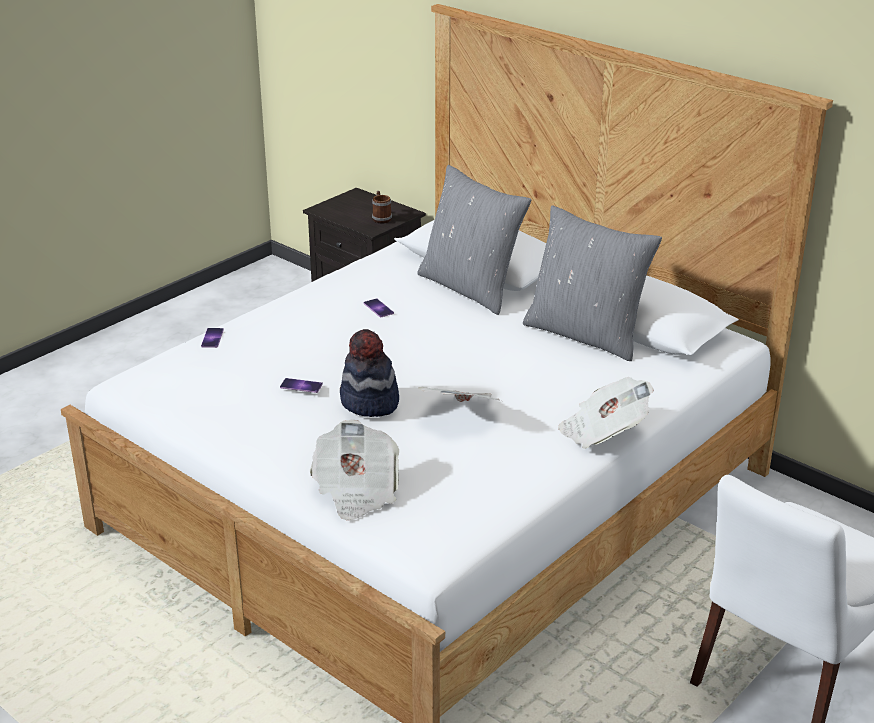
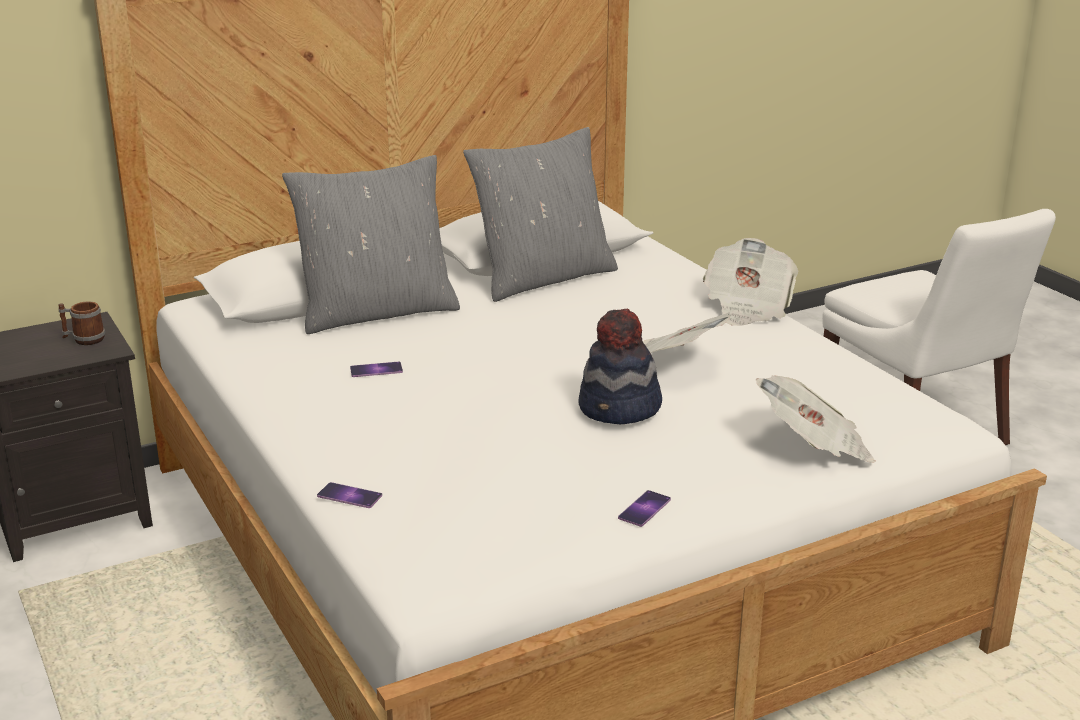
camera: 70 degrees left, 5 degrees down
phone [280,378,323,393] -> phone moved to [618,490,671,527]

